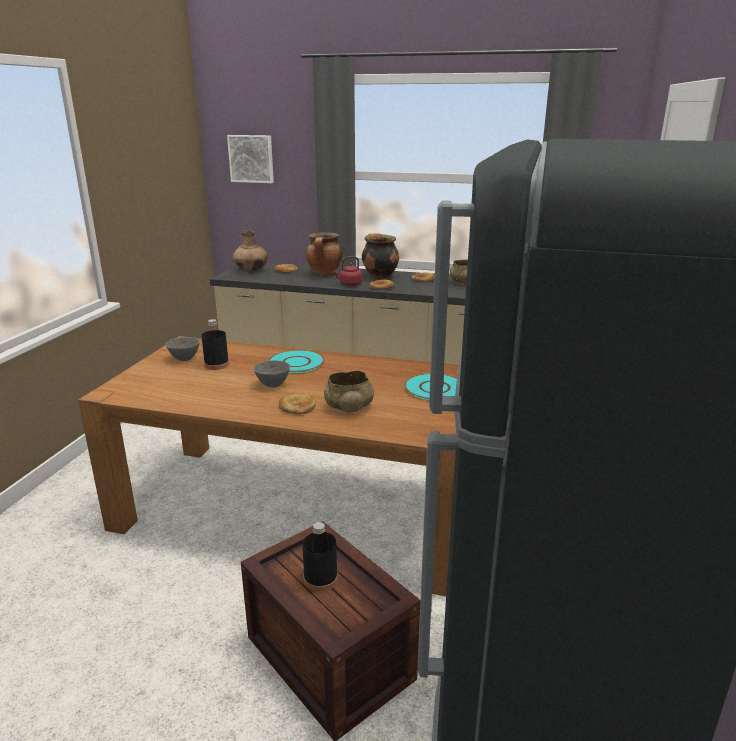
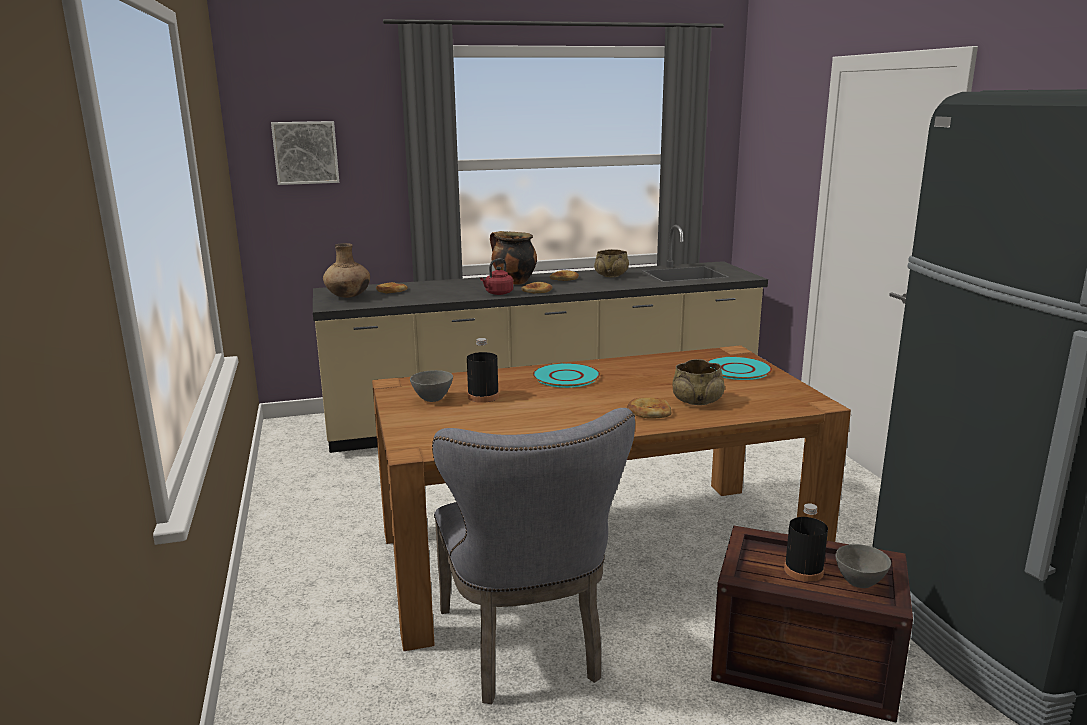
camera: 30 degrees left, 5 degrees down
grey bowl [254,360,290,388] -> grey bowl moved to [836,544,891,588]
cooking pot [306,232,343,276] -> none
none -> grey chair [432,408,635,704]

